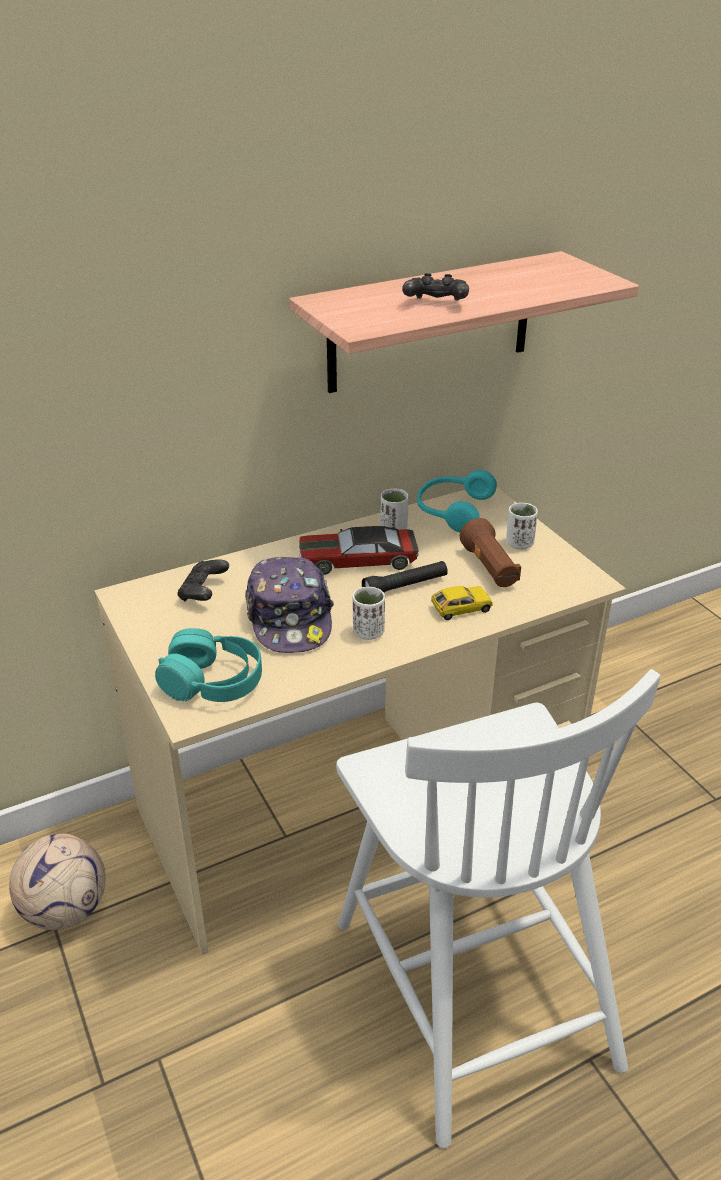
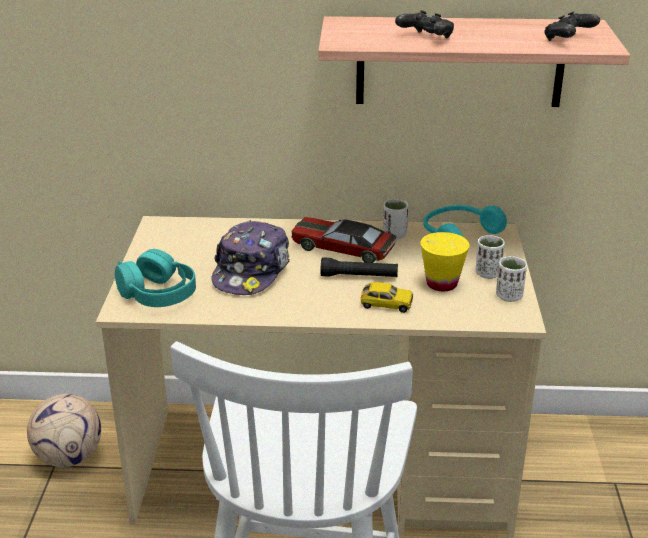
camera: 30 degrees right, 5 degrees down
black game controller [177,560,229,601] -> black game controller moved to [544,11,600,41]
white cup [353,587,385,640] -> white cup moved to [496,256,527,302]
brown flashlight [460,518,521,587] -> yellow cup [420,232,470,291]

